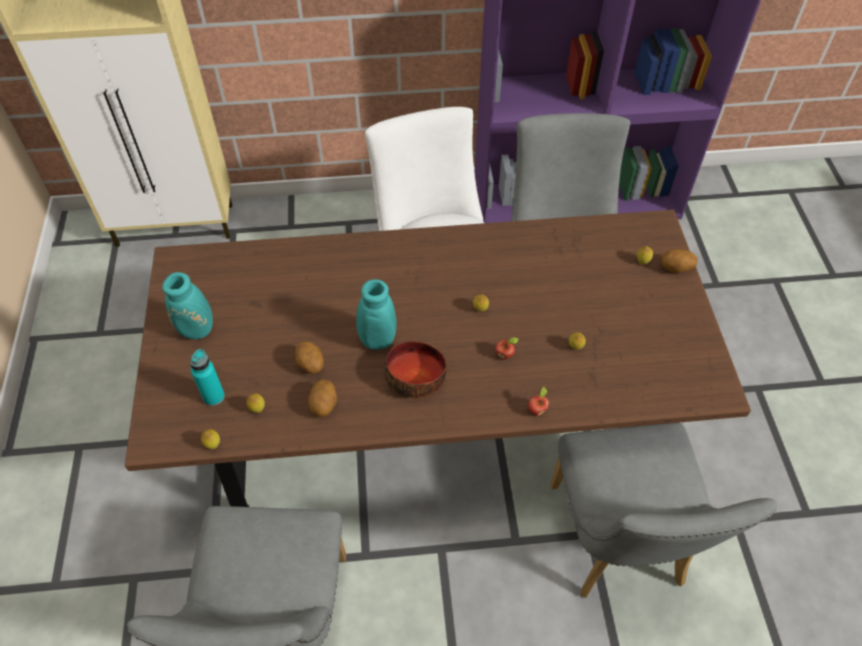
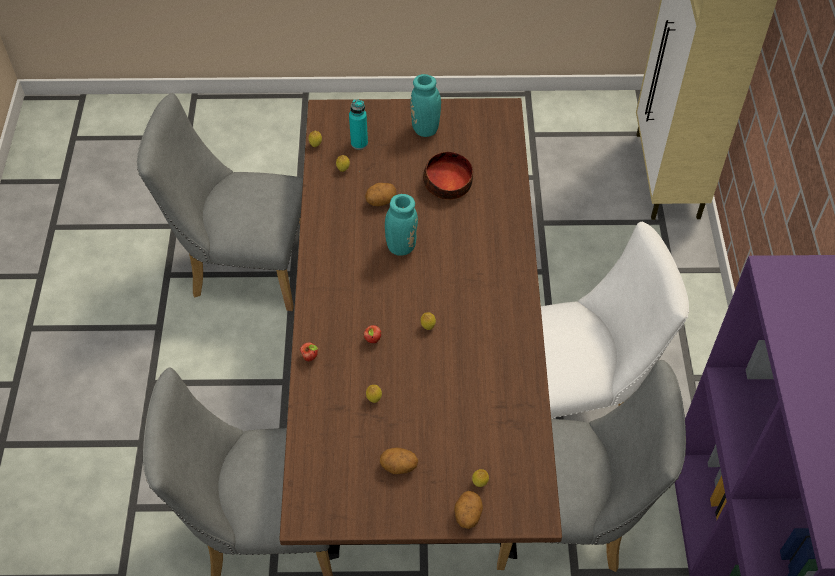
camera: 95 degrees right, 0 degrees up
potato [308,379,337,417] -> potato moved to [380,448,418,474]
bowl [384,341,447,398] -> bowl moved to [423,152,473,200]

